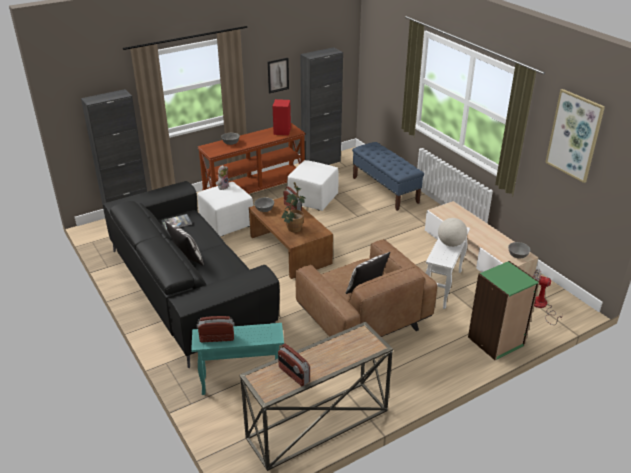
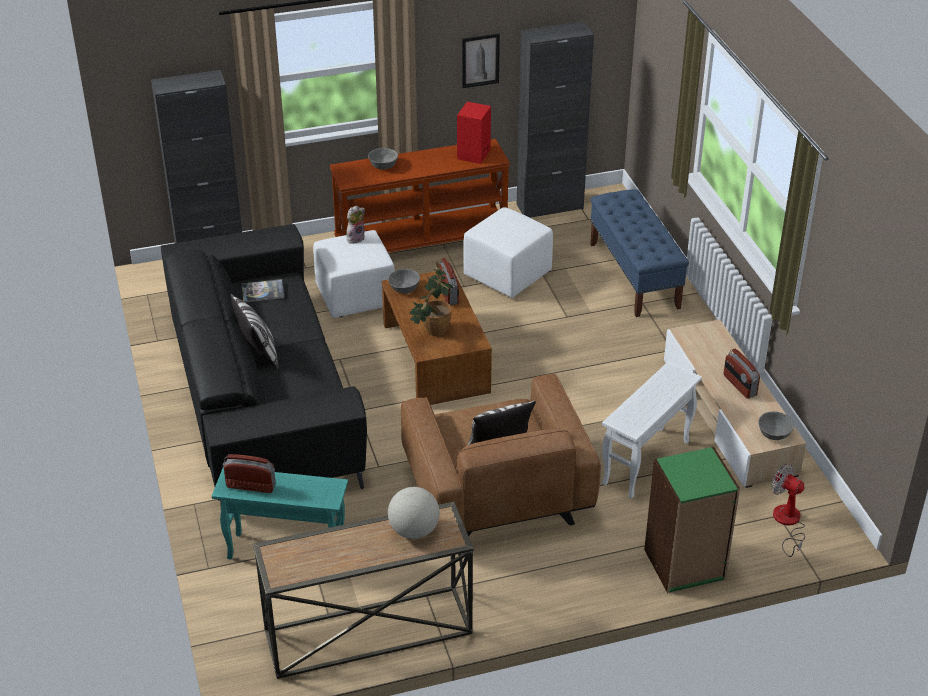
camera: 15 degrees right, 5 degrees up
radio [278,343,310,386] -> radio moved to [724,349,760,399]
globe [438,218,467,247] -> globe moved to [388,487,440,539]
picture [545,89,605,183] -> none

